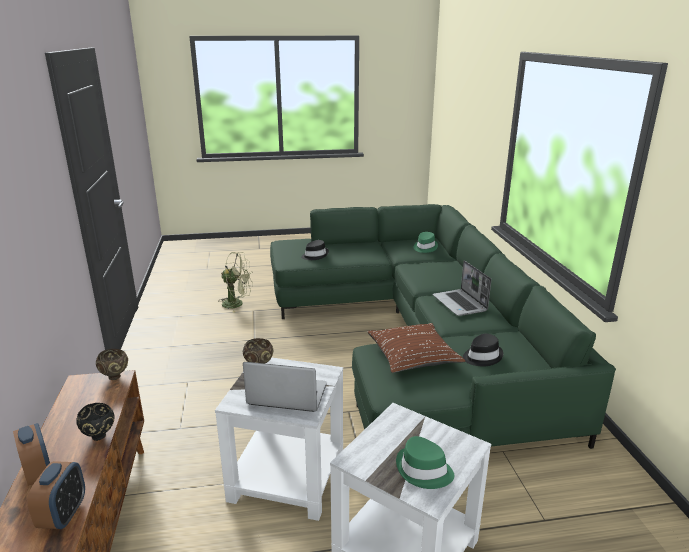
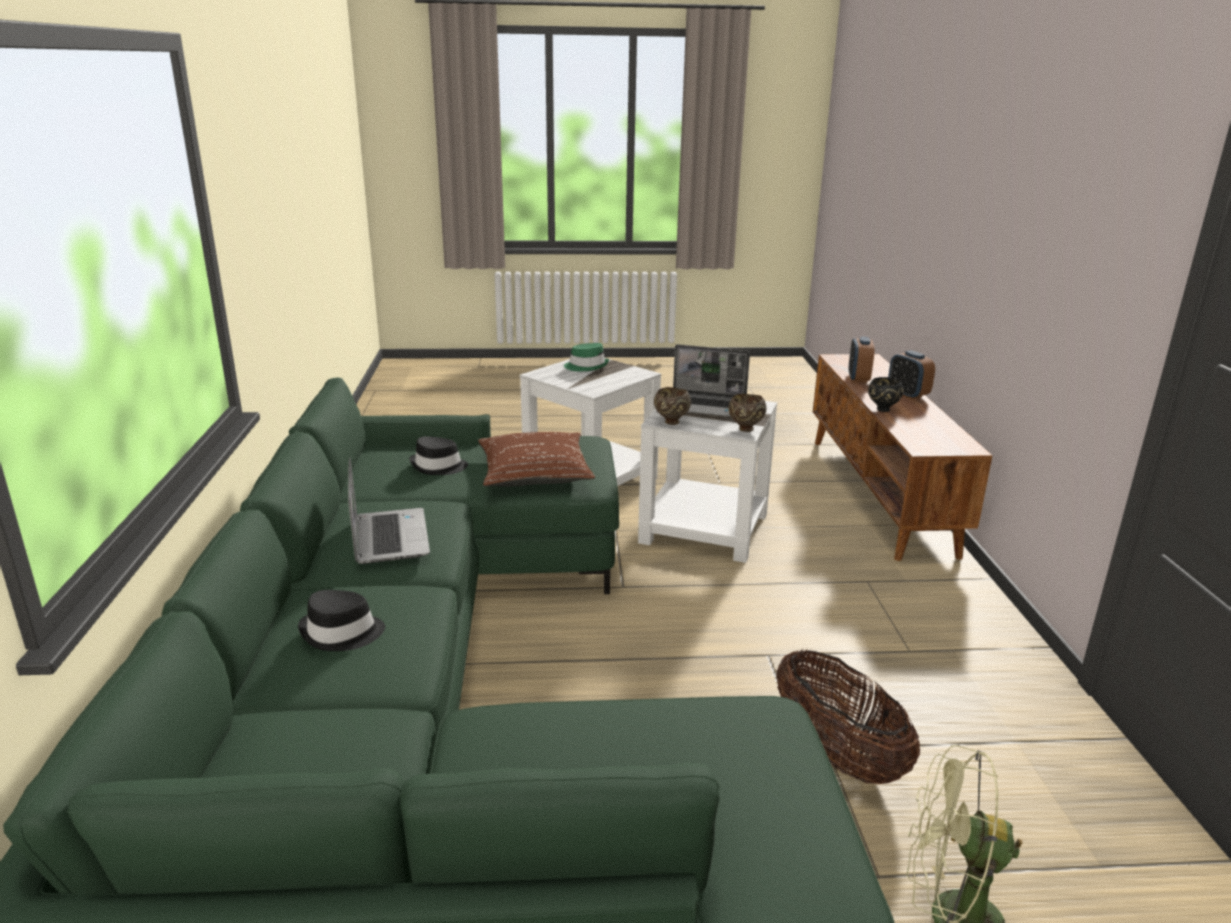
camera: 175 degrees left, 0 degrees up
brown bowl [96,349,128,380] -> brown bowl moved to [654,387,691,425]
black hat [301,240,329,260] -> black hat moved to [298,590,385,651]
green hat [414,232,438,253] -> none
none -> basket [776,649,920,784]

